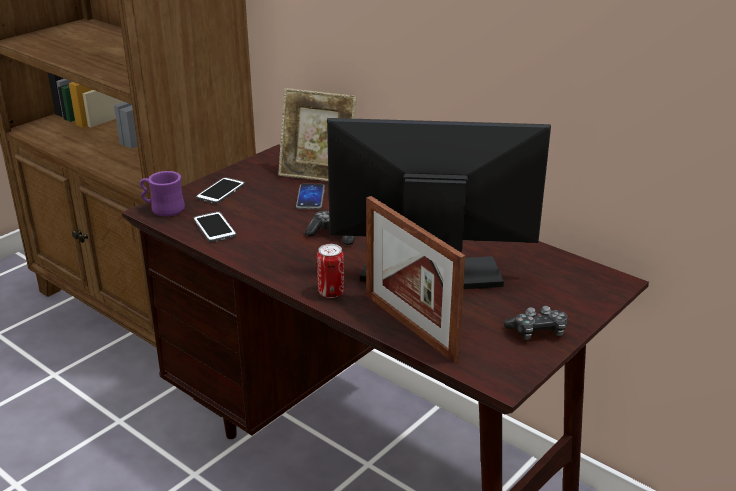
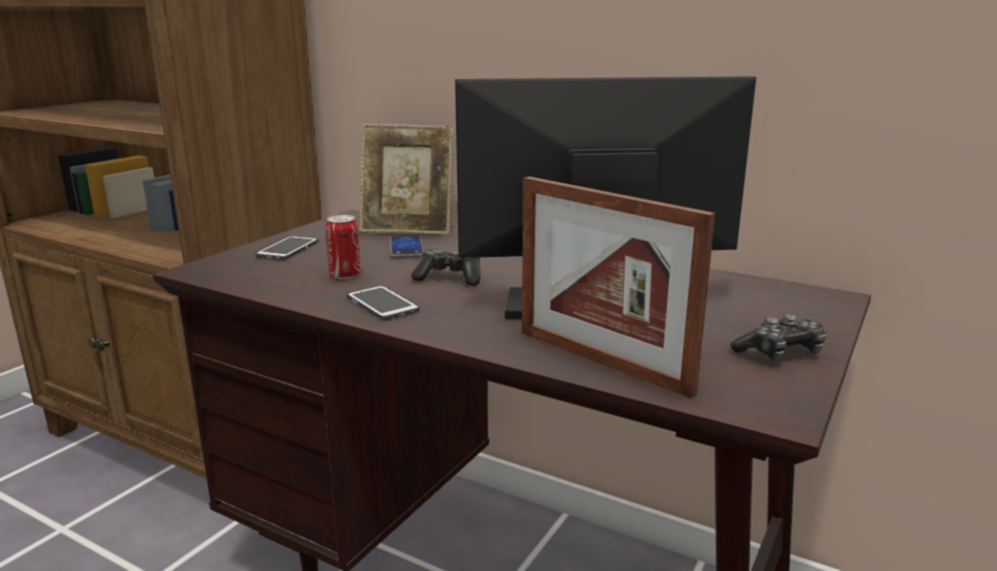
camera: 10 degrees left, 10 degrees down
purple mug [140,171,185,216] -> none
phone [193,211,237,243] -> phone moved to [347,285,419,320]
can [317,244,344,298] -> can moved to [325,215,360,279]

